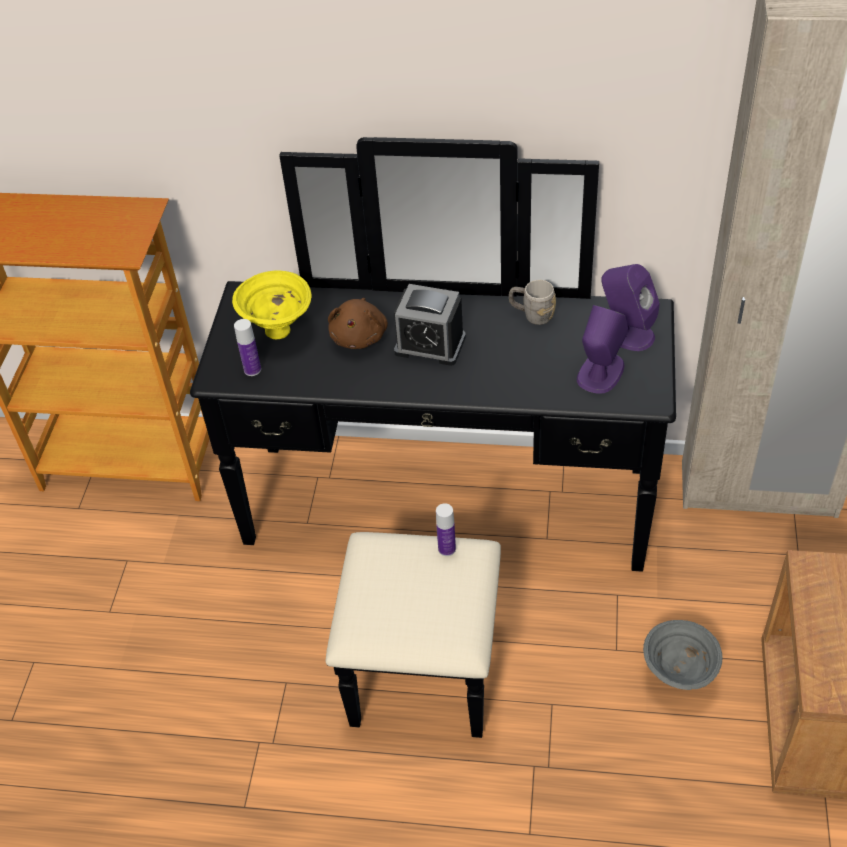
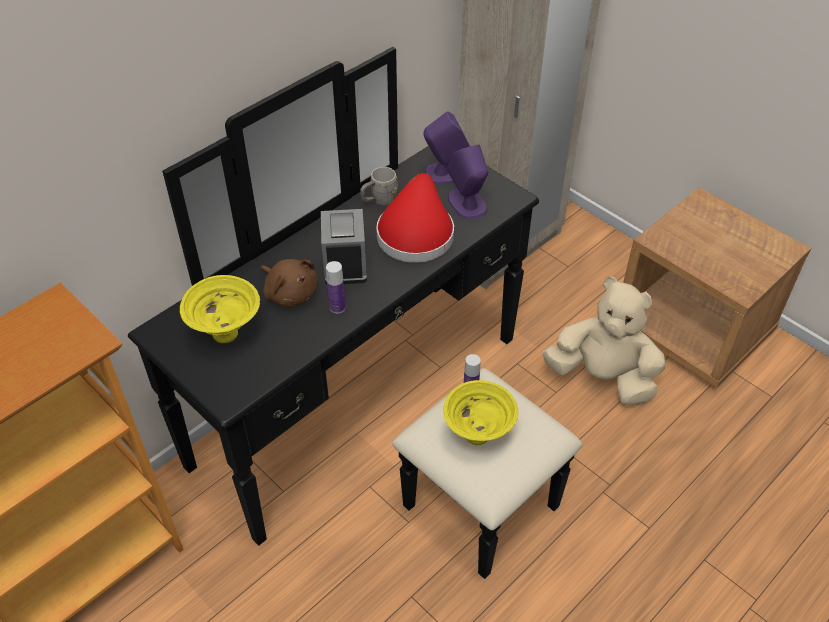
camera: 55 degrees left, 0 degrees up
bottle [234,319,261,376] -> bottle moved to [326,261,346,314]
alarm clock [394,284,466,366] -> alarm clock turned 120 degrees clockwise [321,209,367,284]
grey bowl [643,620,722,690] -> beige plush toy [542,277,666,406]
none -> red hat [376,173,454,263]
none -> yellow bowl [443,380,519,445]

